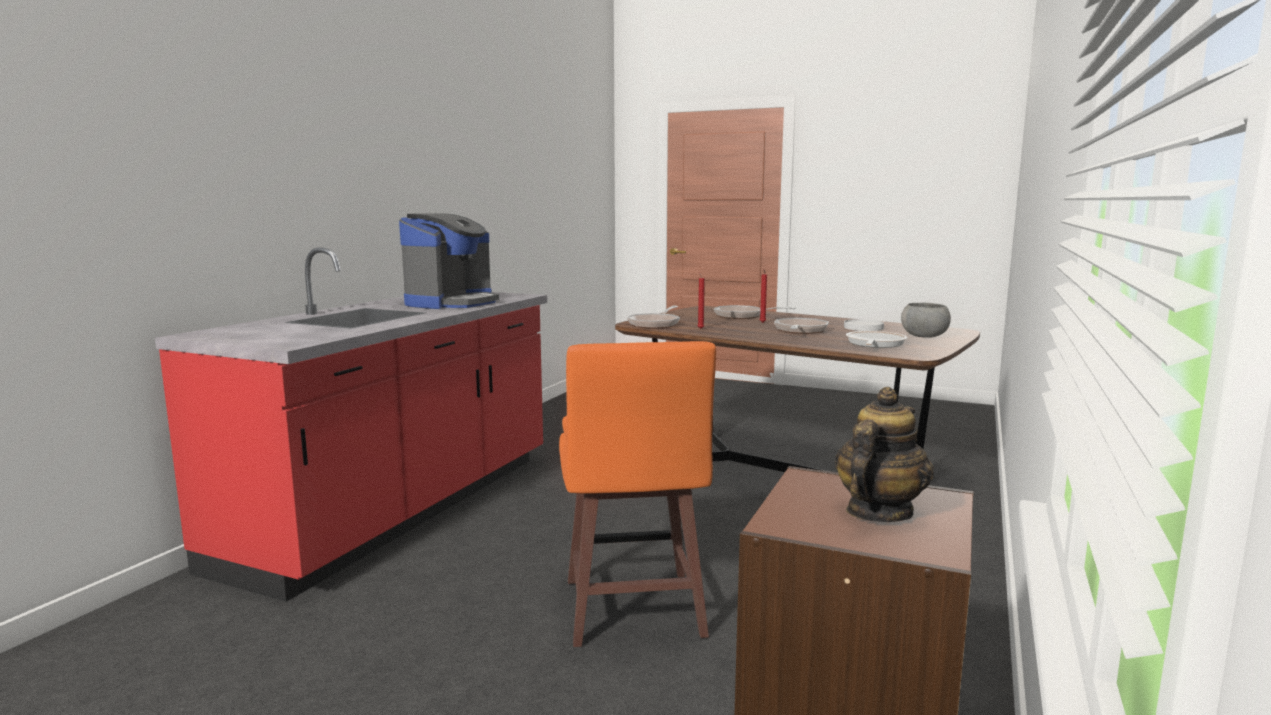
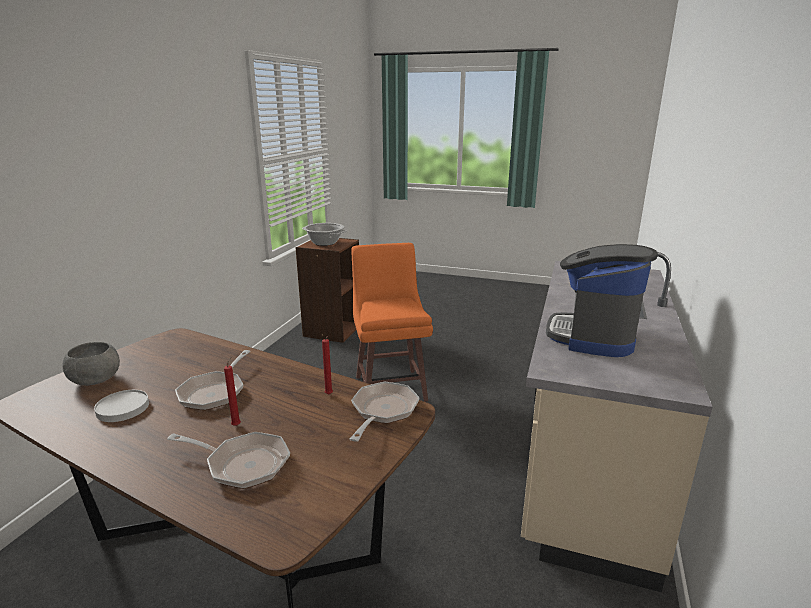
camera: 175 degrees right, 10 degrees up
red counter [155,247,547,602] -> beige counter [521,252,712,592]
teapot [835,387,934,522] -> cooking pot [302,223,347,246]
frying pan [846,331,907,348] -> none

